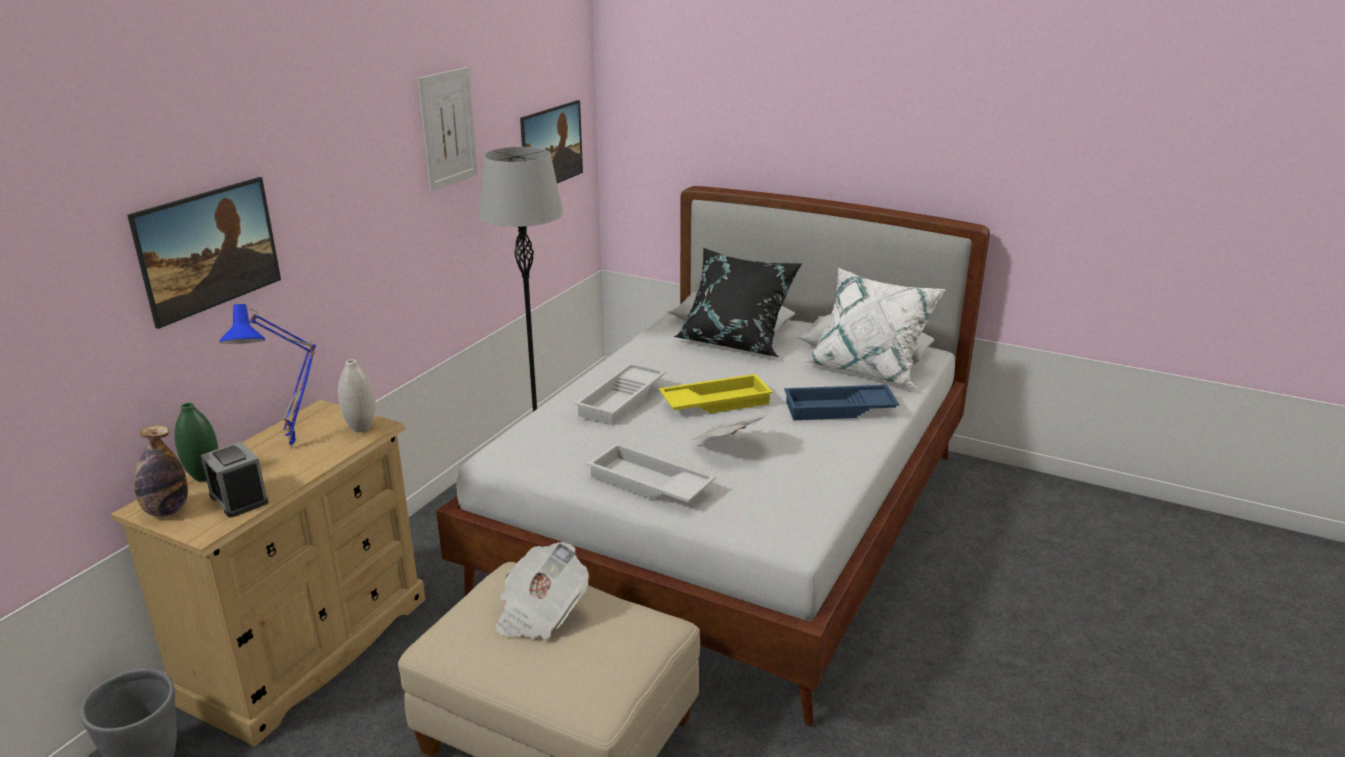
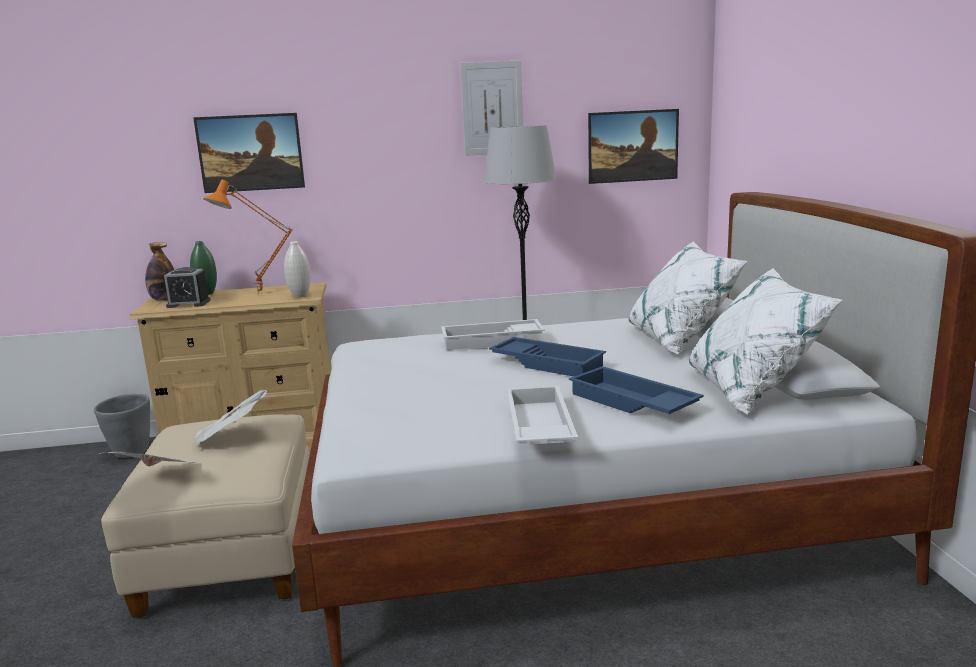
camera: 55 degrees right, 10 degrees down
alarm clock [201,442,268,518] -> alarm clock turned 105 degrees counterclockwise [164,267,211,308]
blue table lamp [219,304,316,449] -> orange table lamp [203,179,293,295]
white tray [587,443,716,503] -> white tray moved to [507,386,578,445]
yellow tray [659,374,773,414] -> blue tray [489,337,606,377]
black pillow [674,248,802,357] -> white pillow [628,241,747,355]
newspaper [691,414,769,440] -> newspaper moved to [99,452,198,466]

